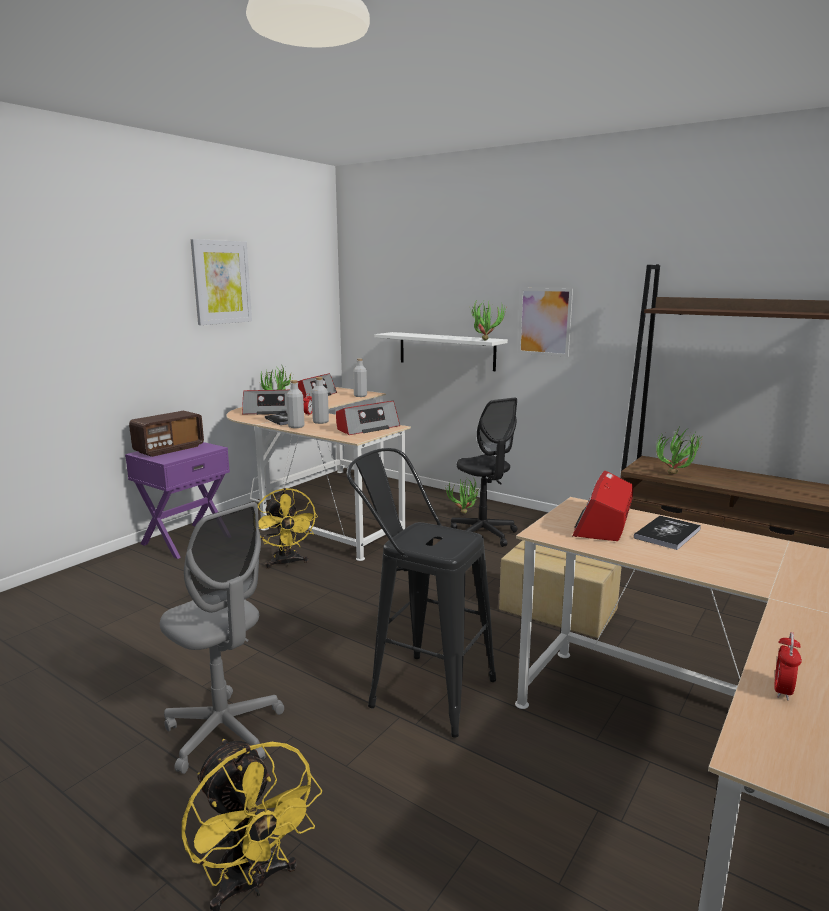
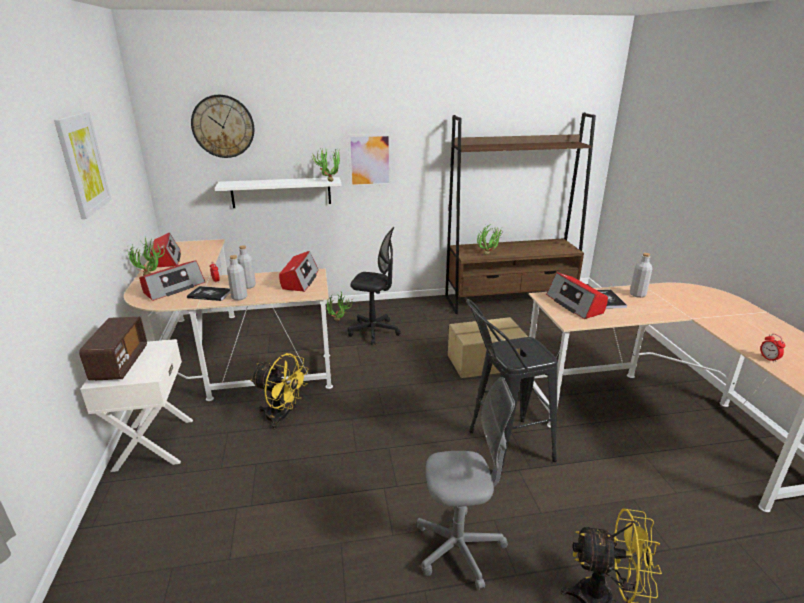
camera: 45 degrees left, 10 degrees up
purple nightstand [125,442,230,559] -> white nightstand [80,339,193,472]
grey bottle [353,359,367,397] -> grey bottle moved to [630,253,652,298]
none -> wall clock [191,95,254,158]

